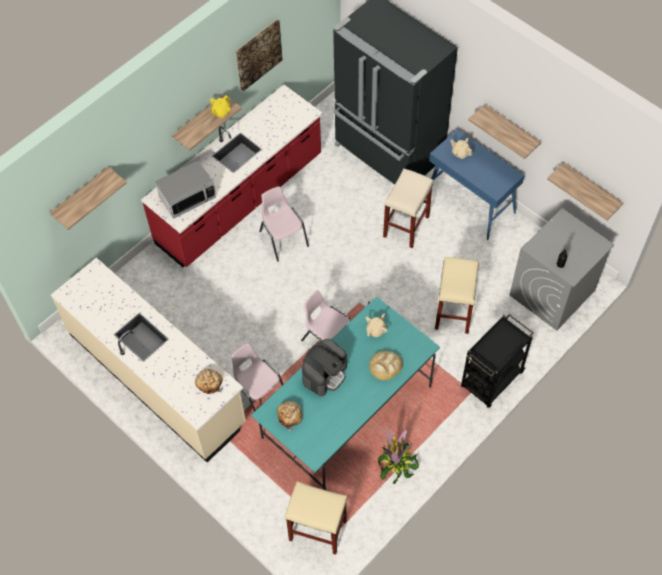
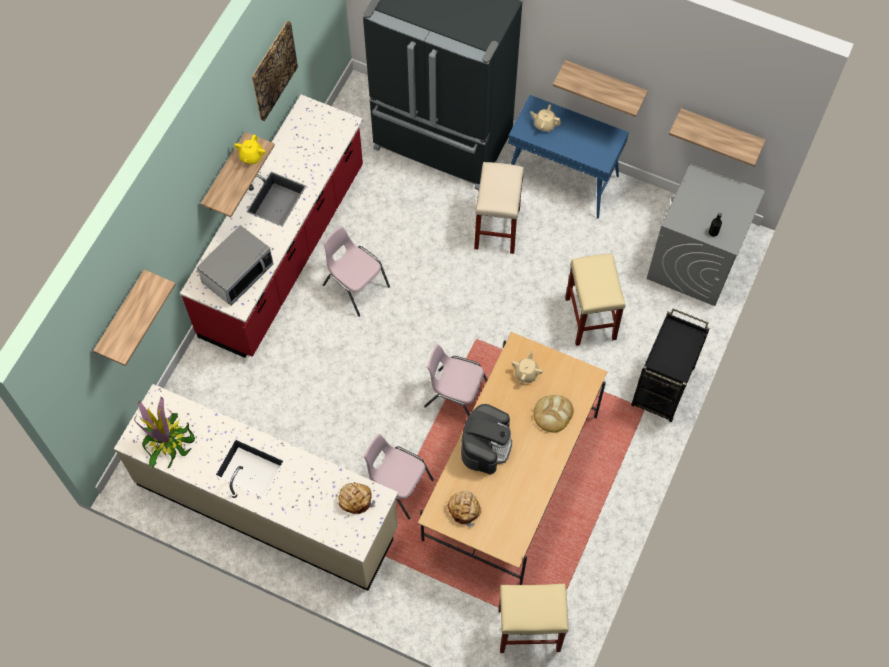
camera: 20 degrees left, 5 degrees up
turquoise dining table [251,296,440,490] -> beige dining table [418,332,608,585]
potted plant [378,427,419,484] -> potted plant moved to [134,397,195,469]

